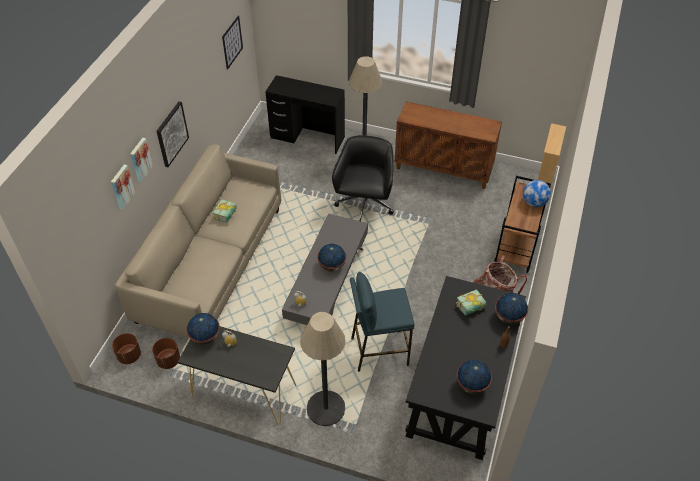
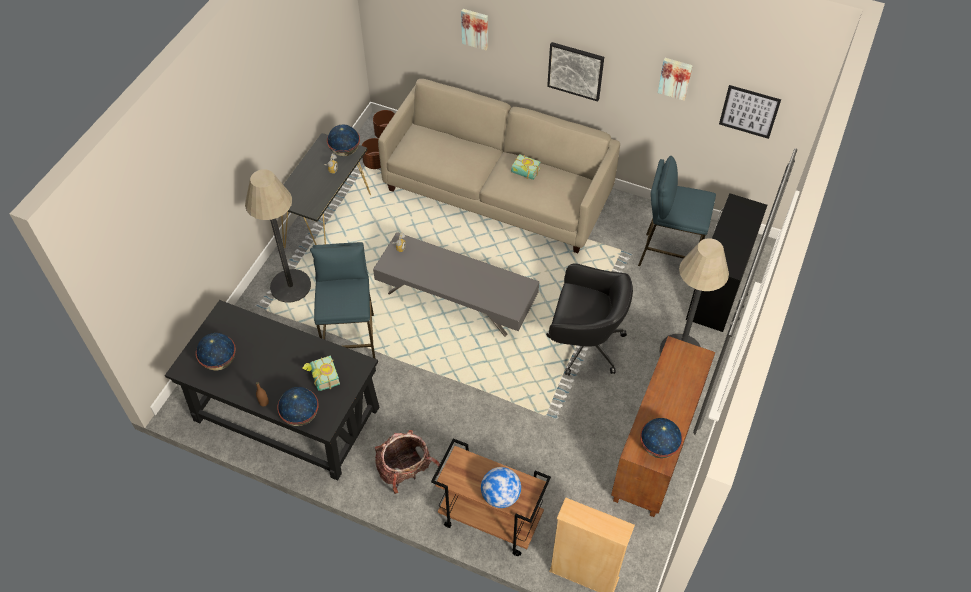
camera: 95 degrees right, 5 degrees up
picture [130,138,153,182] -> picture moved to [658,58,693,101]
globe [317,244,346,271] -> globe moved to [640,418,683,458]
none -> blue stool [638,156,716,266]

